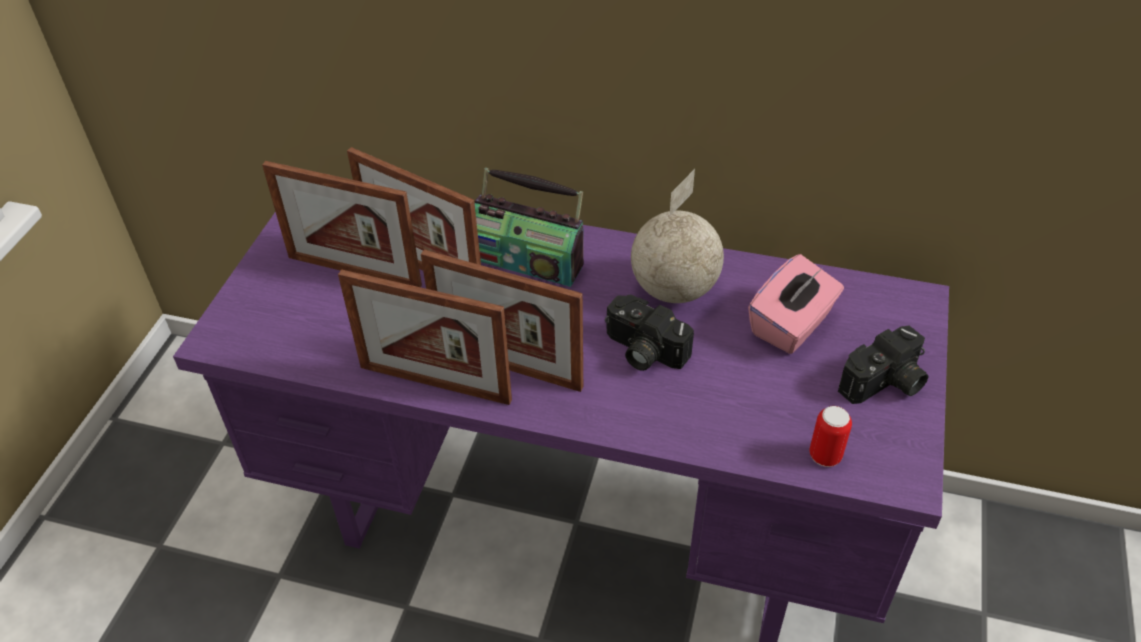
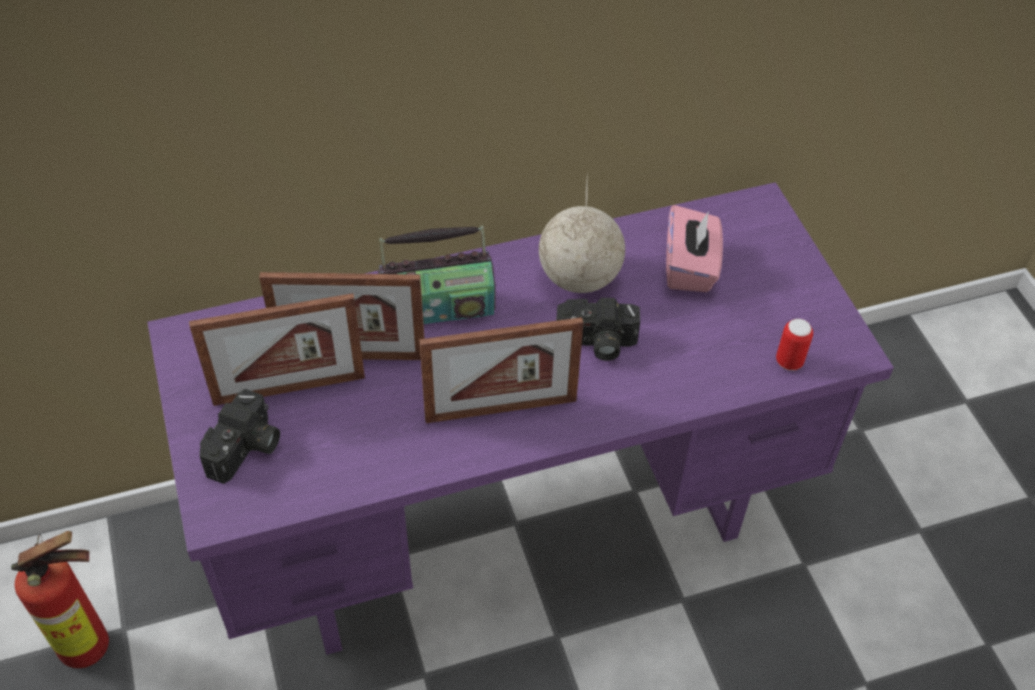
camera: 35 degrees left, 5 degrees up
picture frame [338,269,512,405] -> none
camera [838,326,929,404] -> camera moved to [200,389,280,484]
none -> fire extinguisher [11,531,109,668]

